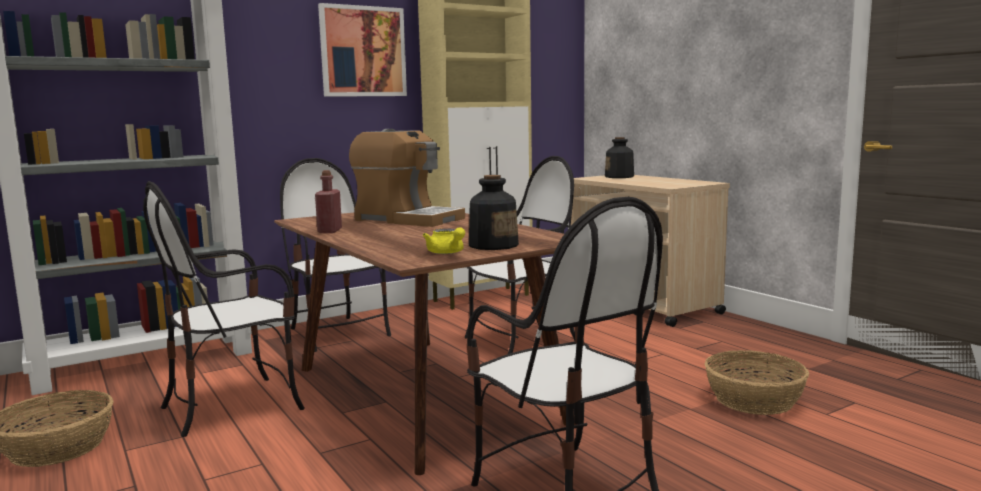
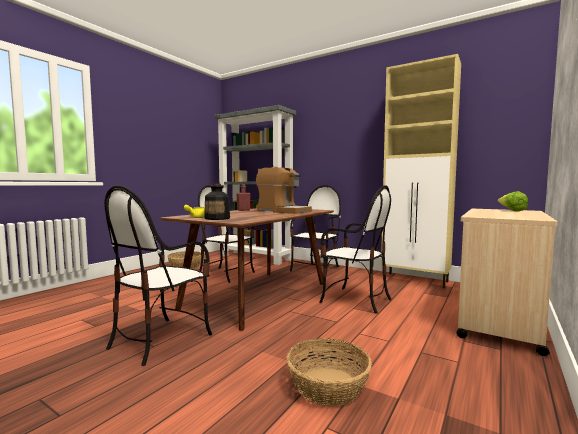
camera: 65 degrees right, 5 degrees down
picture [318,3,407,97] -> none
coffee machine [349,129,465,227] -> coffee machine turned 60 degrees counterclockwise [256,167,312,214]
bottle [605,137,634,178] -> lettuce [498,191,528,212]

